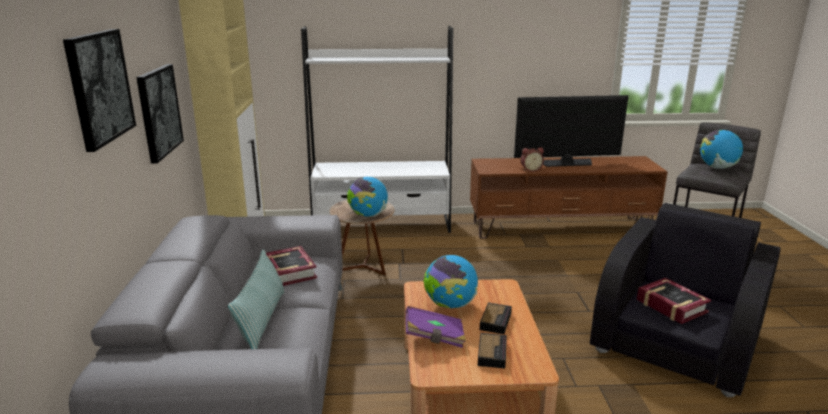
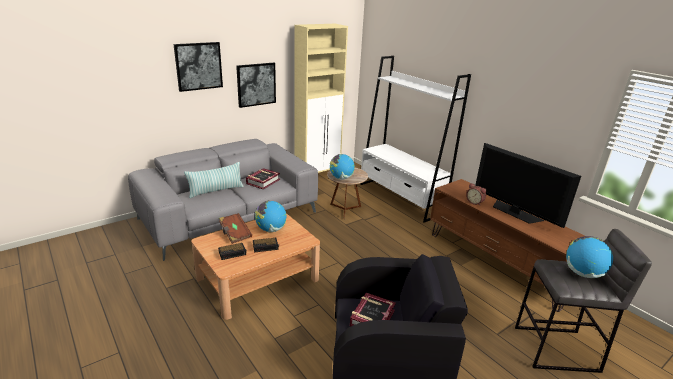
camera: 55 degrees right, 5 degrees up
purple book [406,306,466,348] -> brown book [219,213,252,244]

